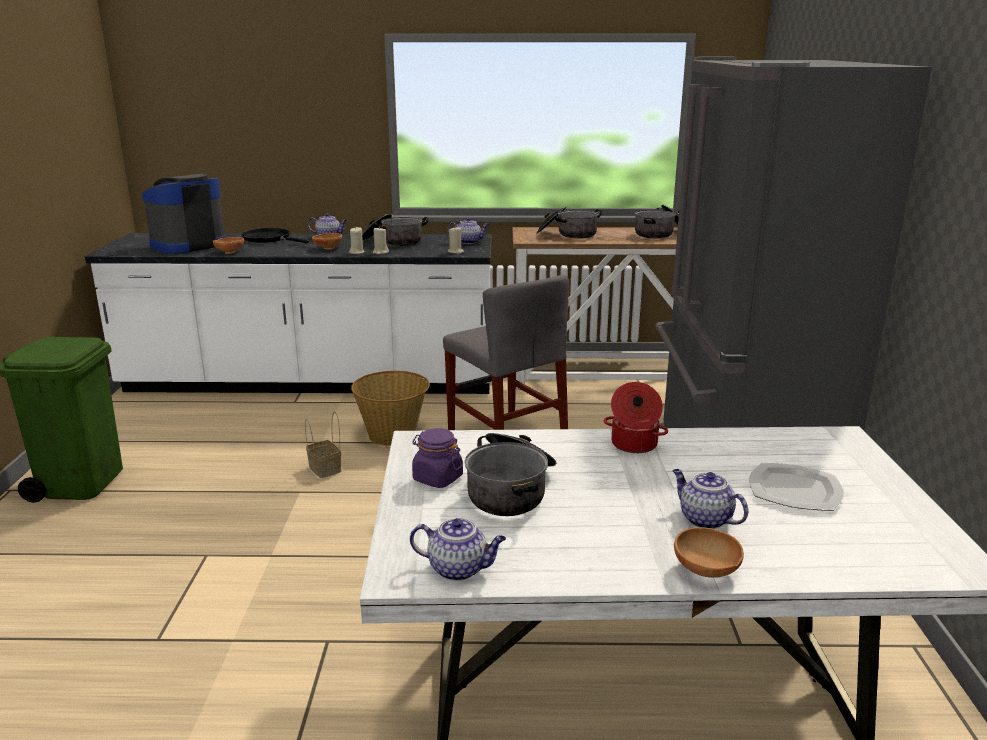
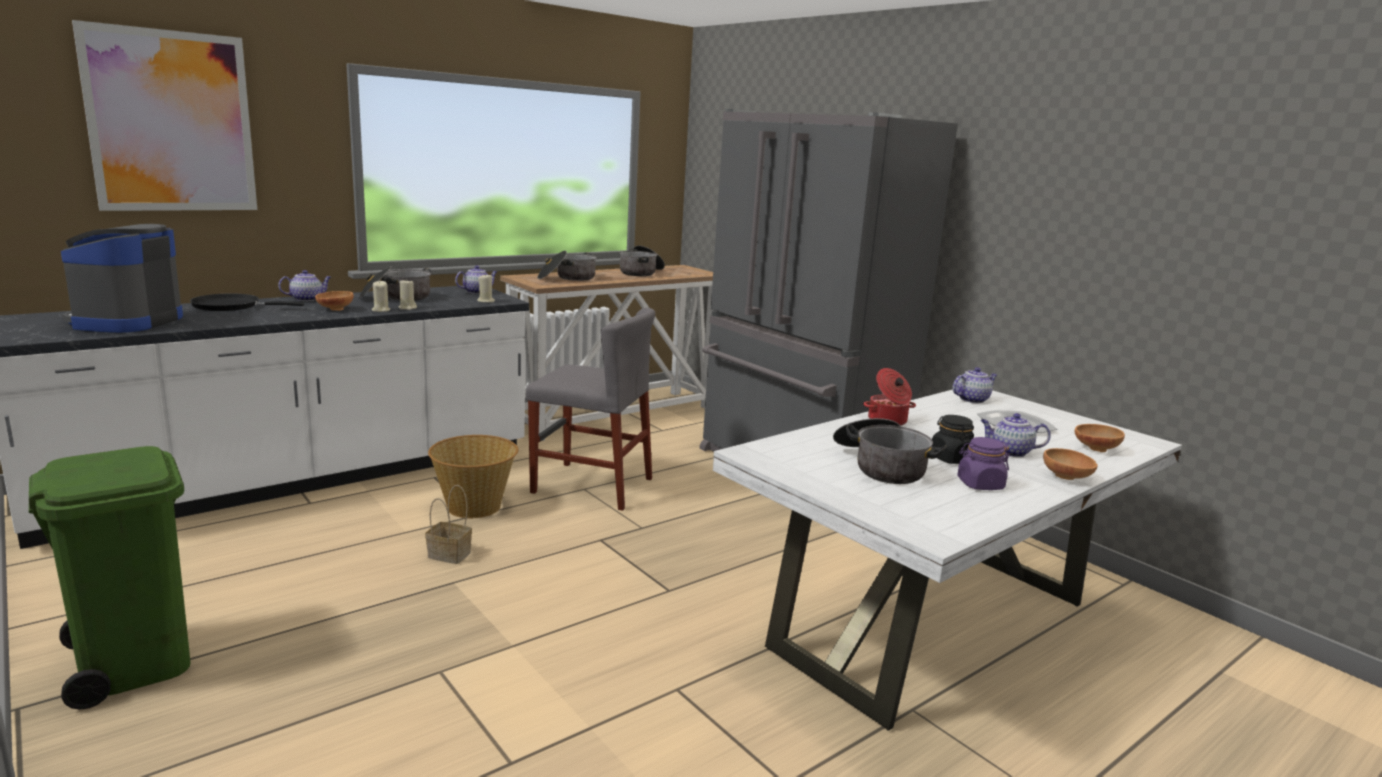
camera: 40 degrees left, 5 degrees down
brown bowl [213,237,244,254] -> brown bowl moved to [1075,424,1125,452]
teapot [410,518,506,581] -> teapot moved to [953,367,997,403]
purple jar [412,428,463,488] -> purple jar moved to [957,437,1010,490]
none -> picture [72,20,257,211]
none -> black jar [932,415,974,464]

